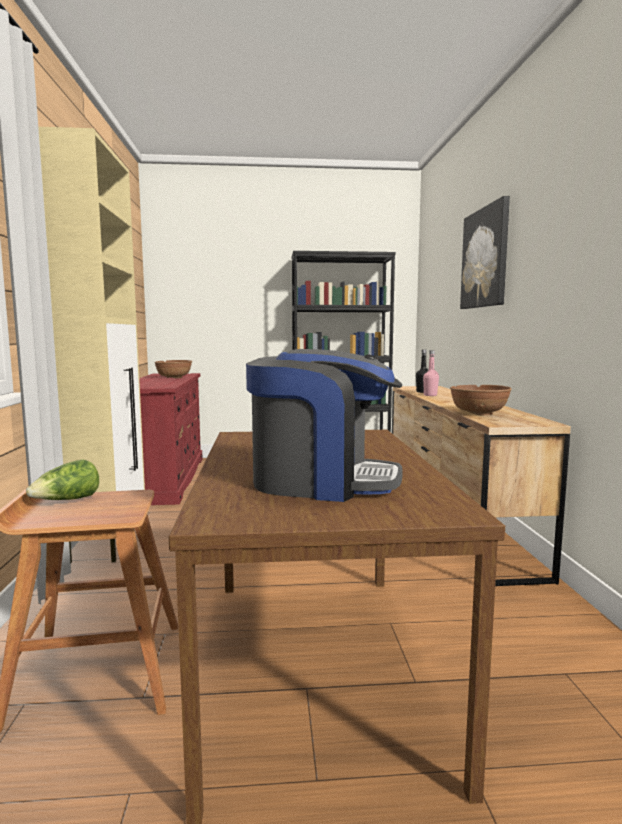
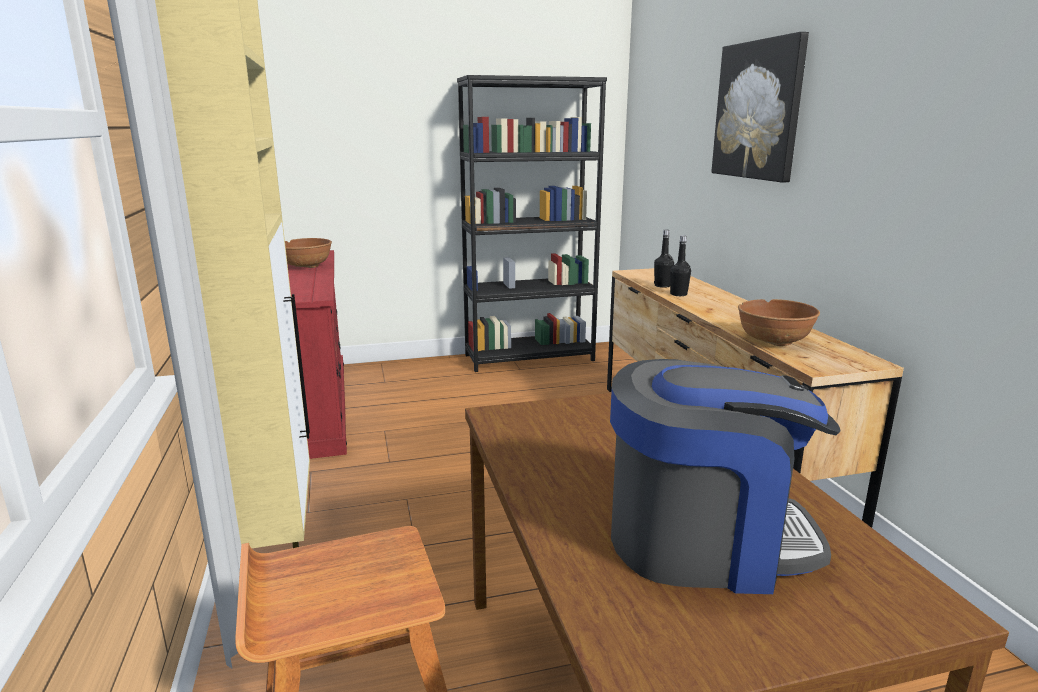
camera: 10 degrees left, 10 degrees up
lettuce [26,459,99,500] -> none
pink bottle [423,350,439,396] -> black bottle [670,235,691,296]

